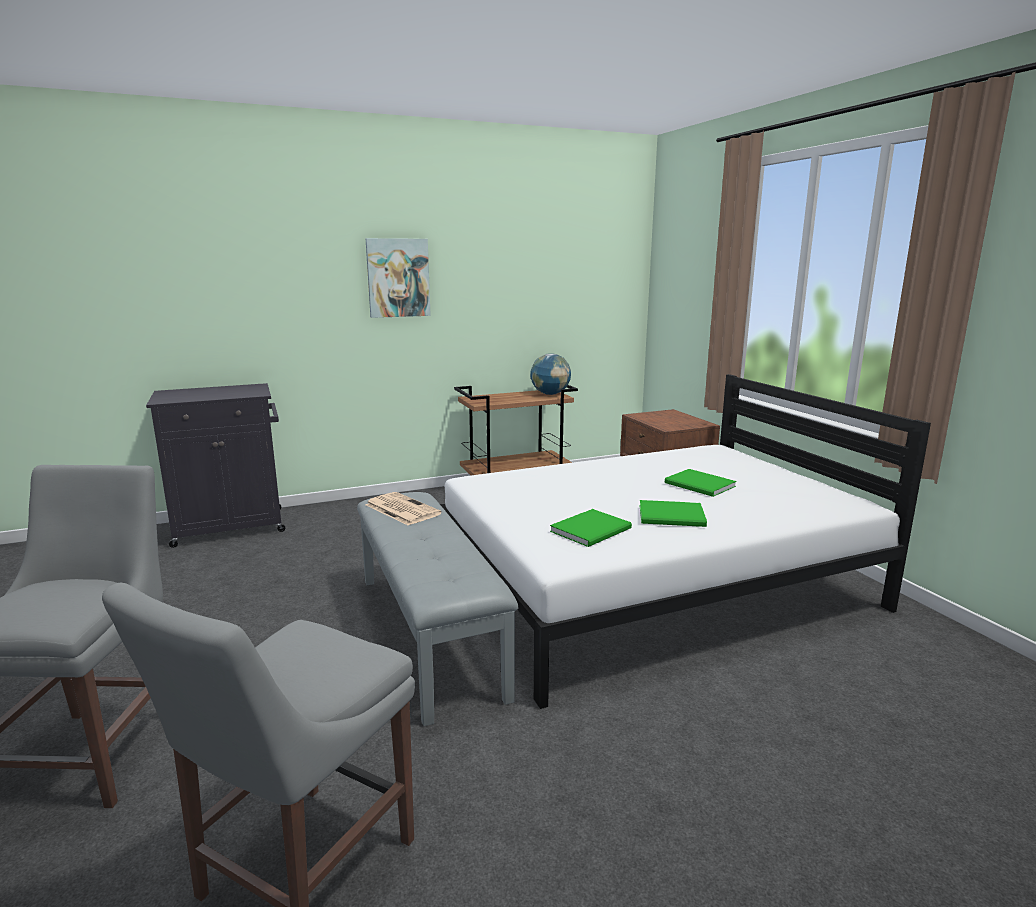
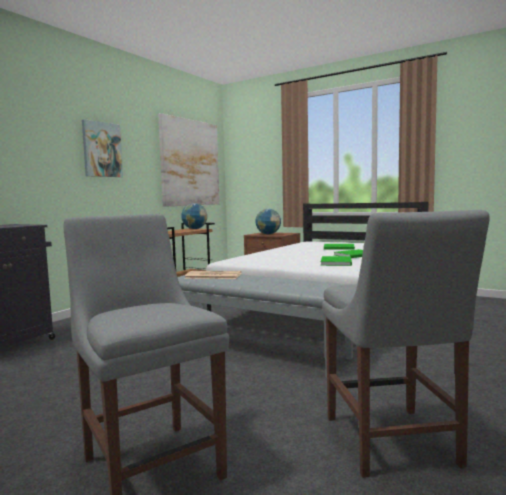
camera: 35 degrees left, 10 degrees down
none -> picture [158,113,220,207]
none -> globe [256,209,281,234]

